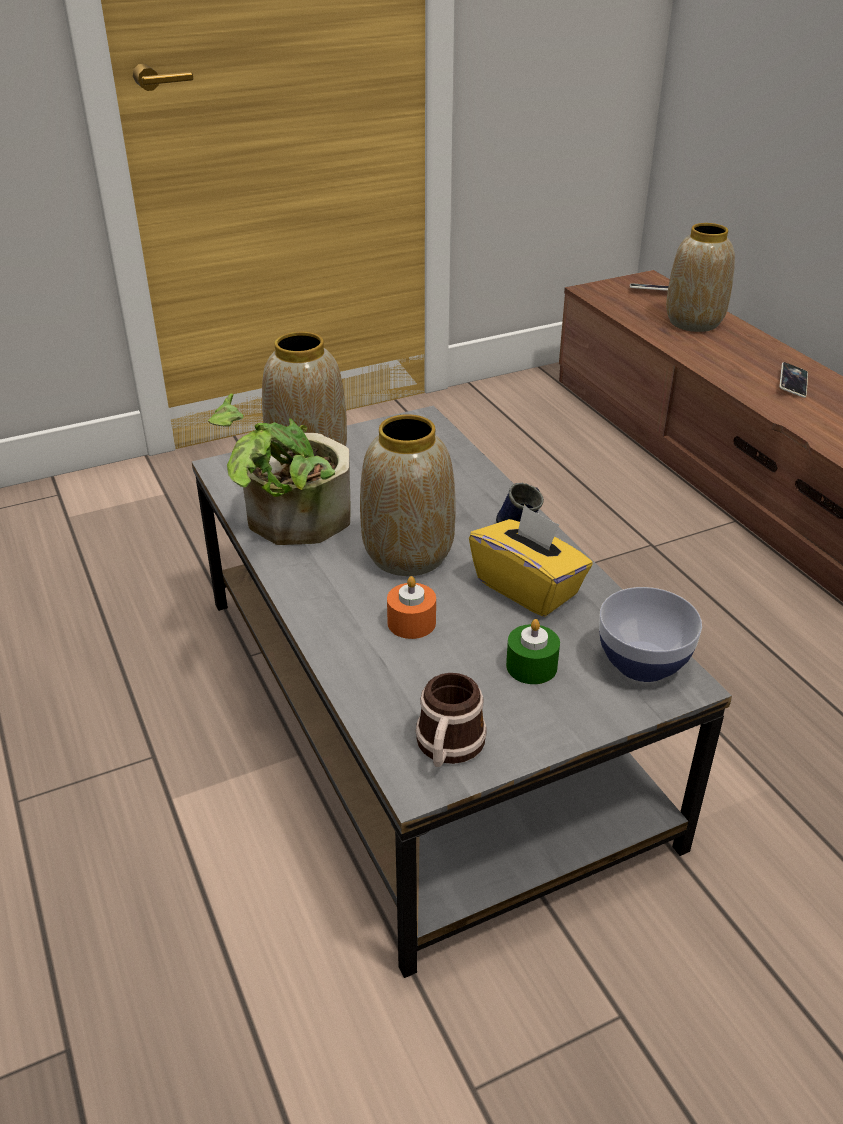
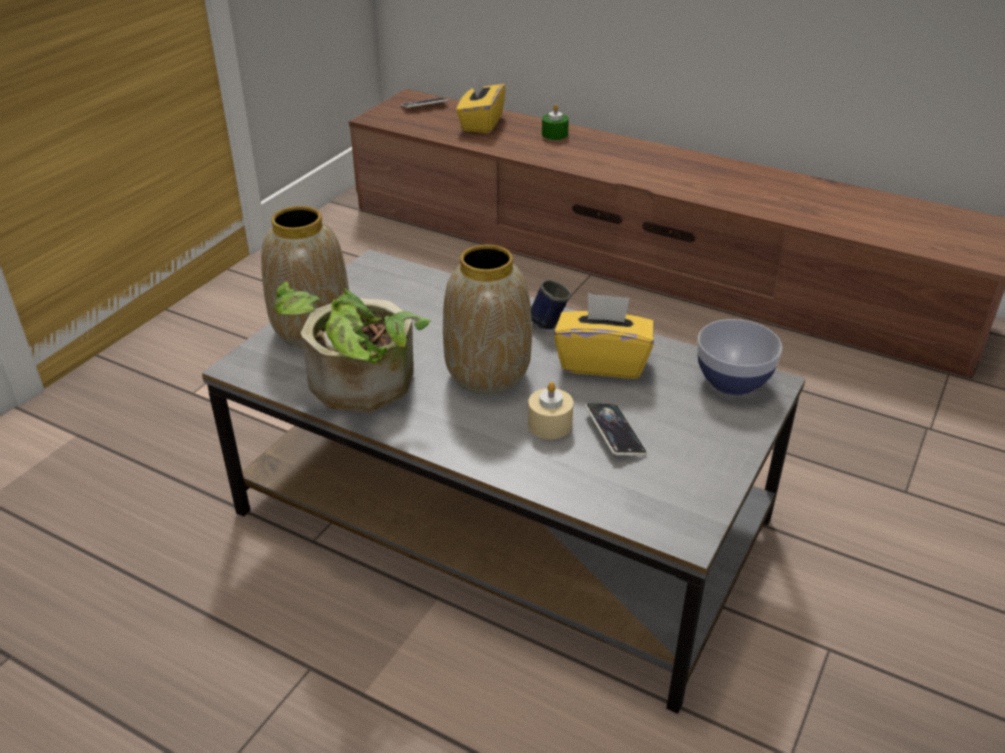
camera: 35 degrees left, 0 degrees up
orange candle [387,576,436,639] -> beige candle [528,382,573,439]
mug [416,673,487,767] -> none
green candle [506,619,560,684] -> green candle moved to [542,104,569,140]
vase [666,223,735,332] -> yellow tissue box [456,74,506,133]
phone [779,362,808,398] -> phone moved to [585,403,647,456]

